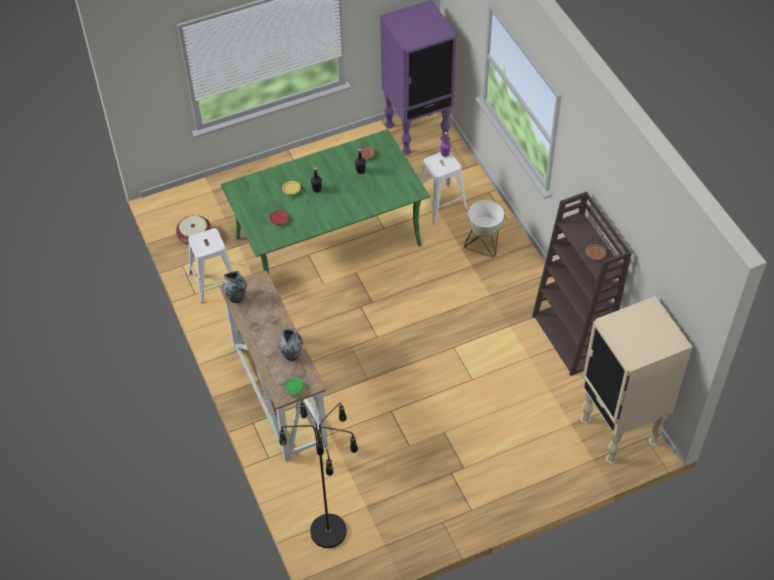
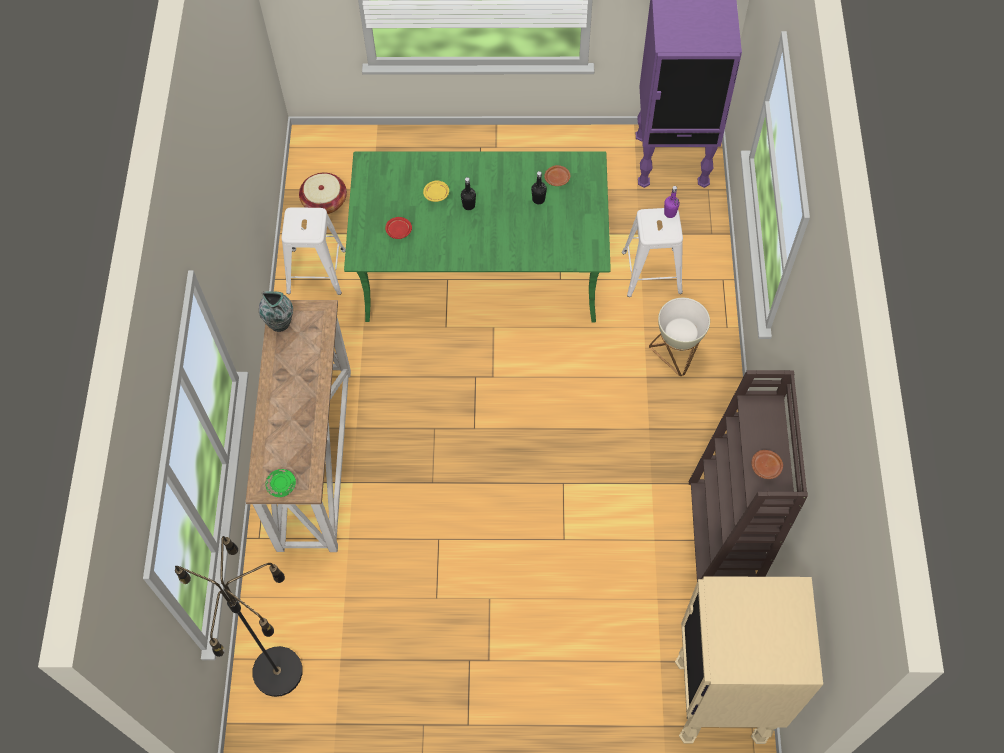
camera: 25 degrees right, 10 degrees up
vase [278,328,303,361] -> none

